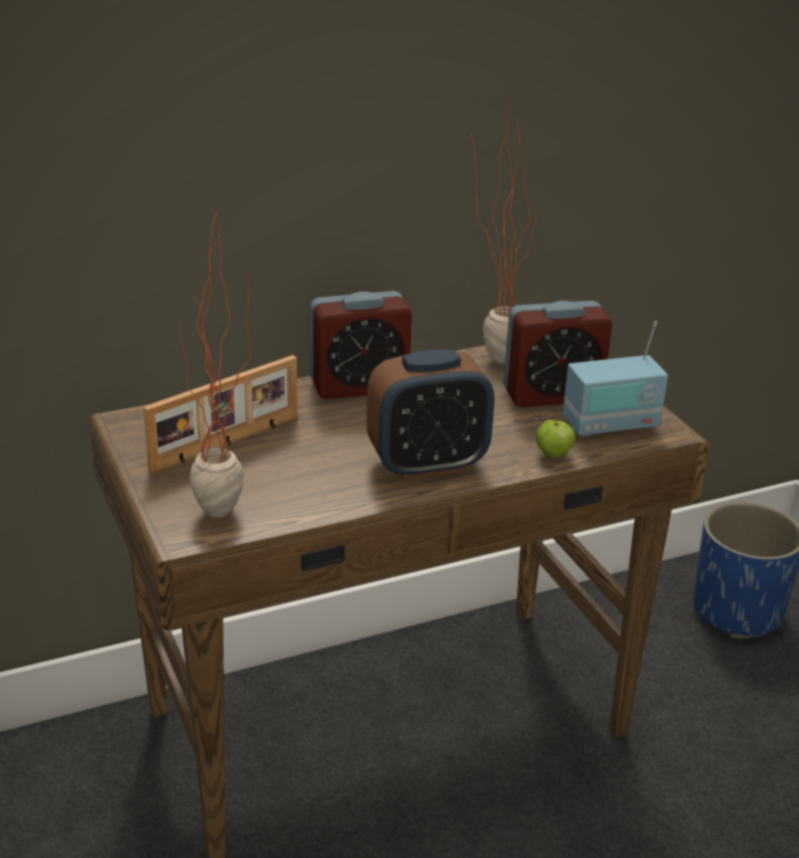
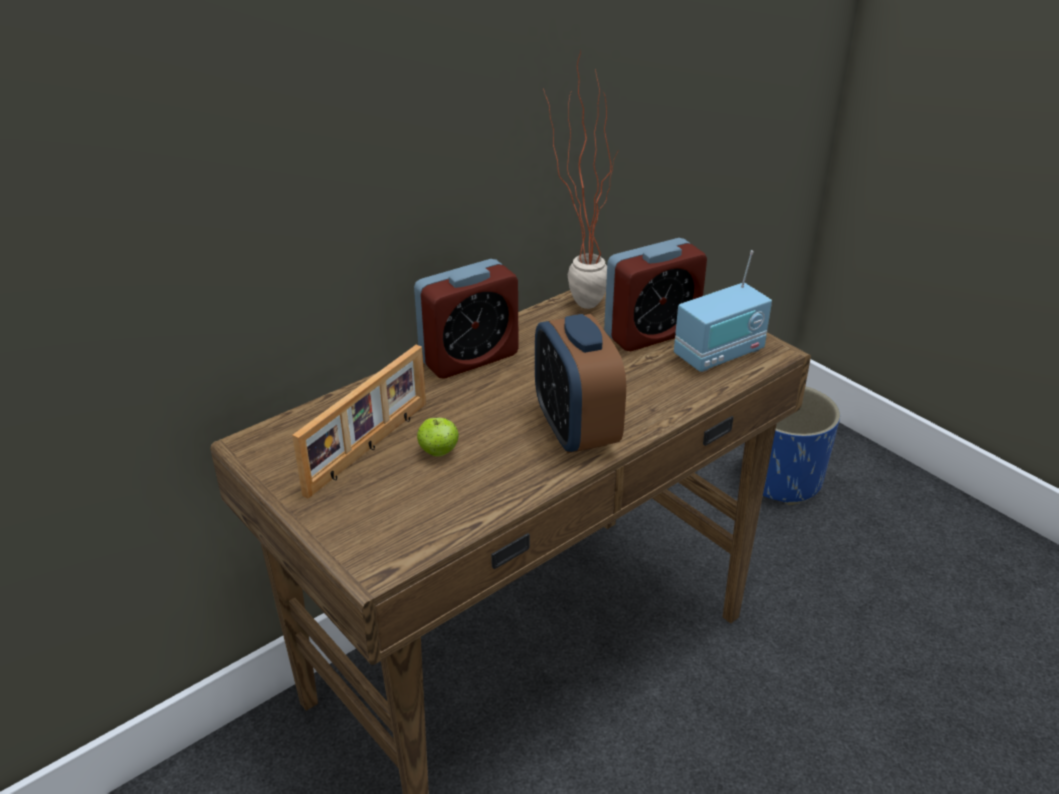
camera: 15 degrees left, 5 degrees up
potted plant [180,208,251,517] -> none
alarm clock [366,349,494,479] -> alarm clock turned 105 degrees clockwise [535,314,626,453]
apple [536,420,576,458] -> apple moved to [417,417,459,456]

